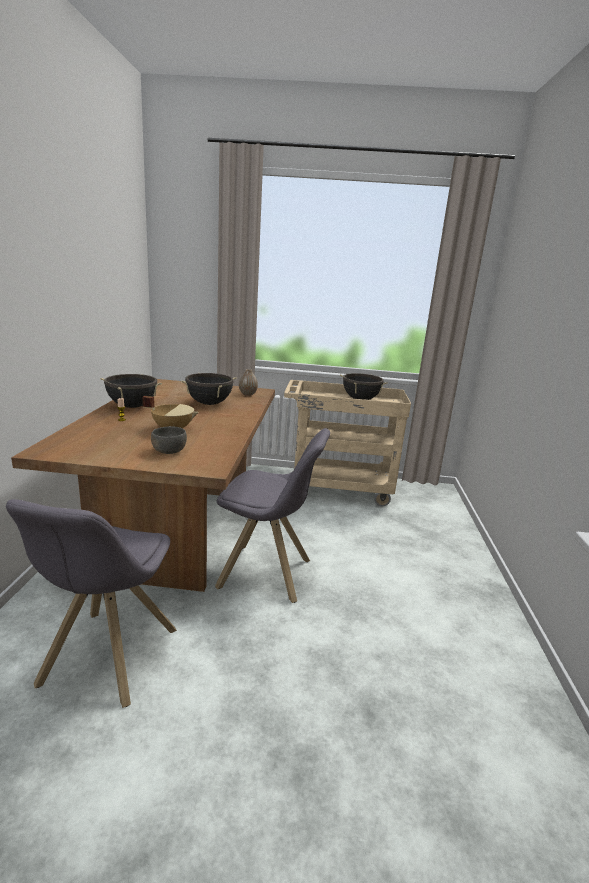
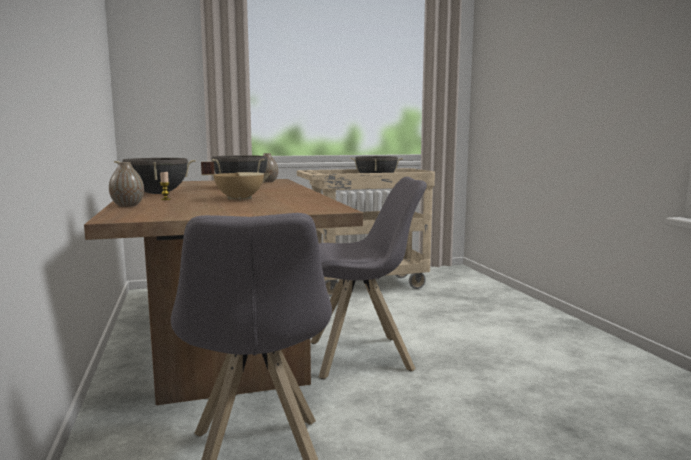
camera: 20 degrees left, 10 degrees down
grey bowl [151,426,187,454] -> none
none -> vase [109,162,144,207]

